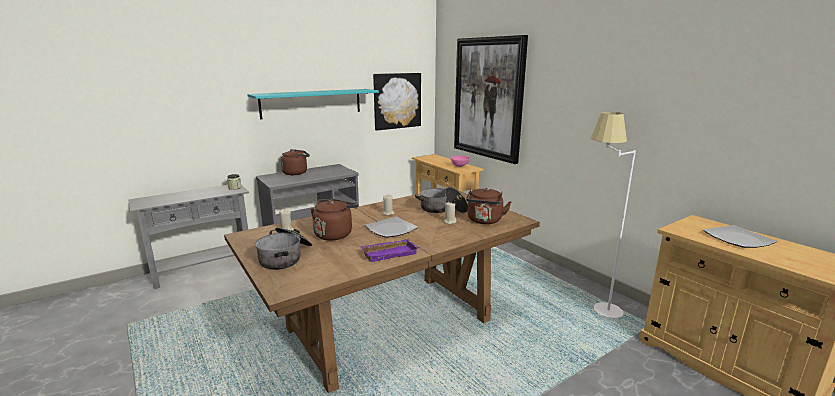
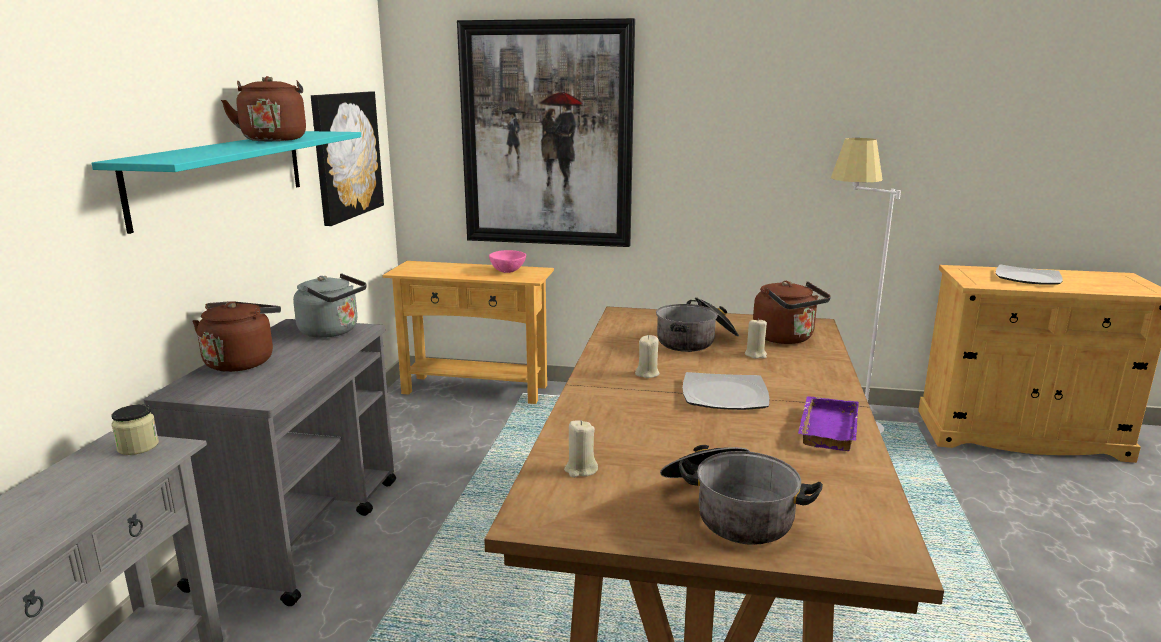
camera: 45 degrees left, 0 degrees up
brown kettle [311,199,358,240] -> brown kettle moved to [221,76,306,141]
none -> grey kettle [293,273,367,338]

